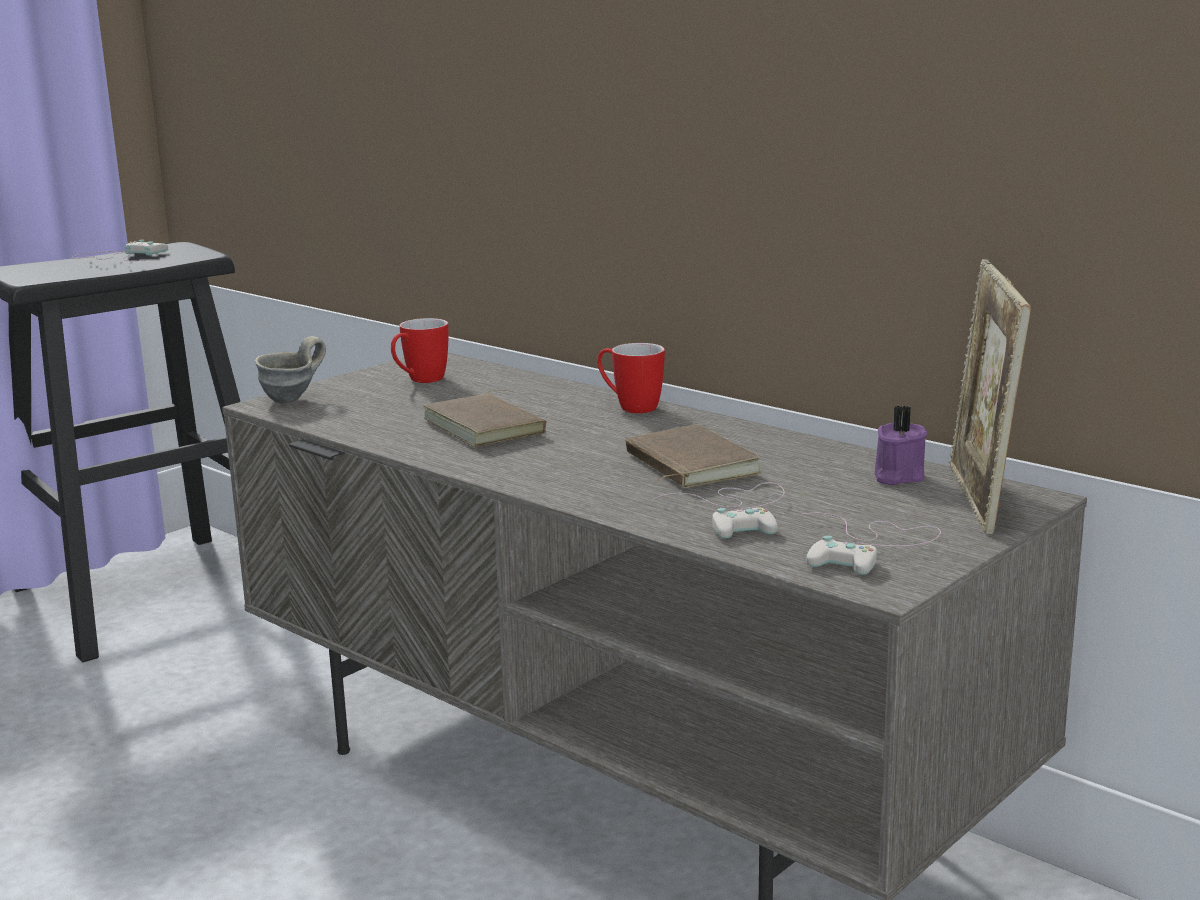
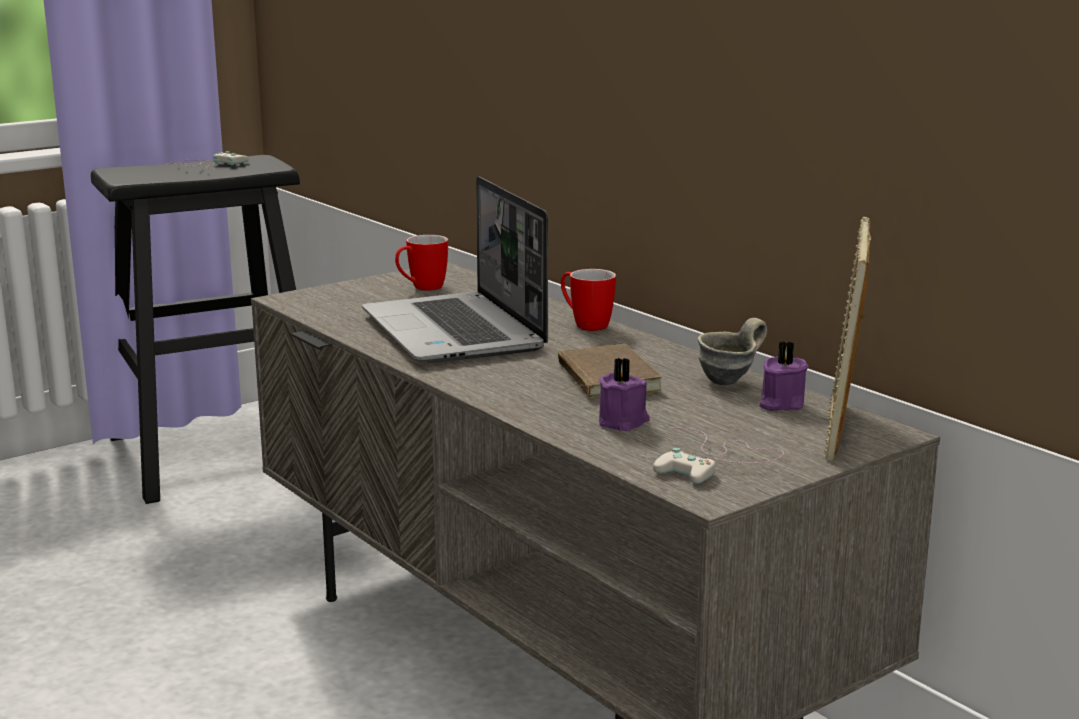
camera: 10 degrees right, 0 degrees up
grey mug [255,336,326,403] -> grey mug moved to [698,318,767,385]
brown book [423,390,546,447] -> laptop [362,176,548,363]
white game controller [653,482,785,539] -> purple candle [599,358,650,431]

